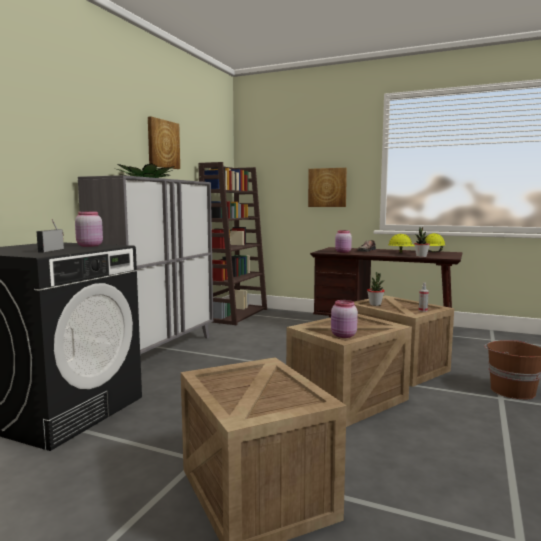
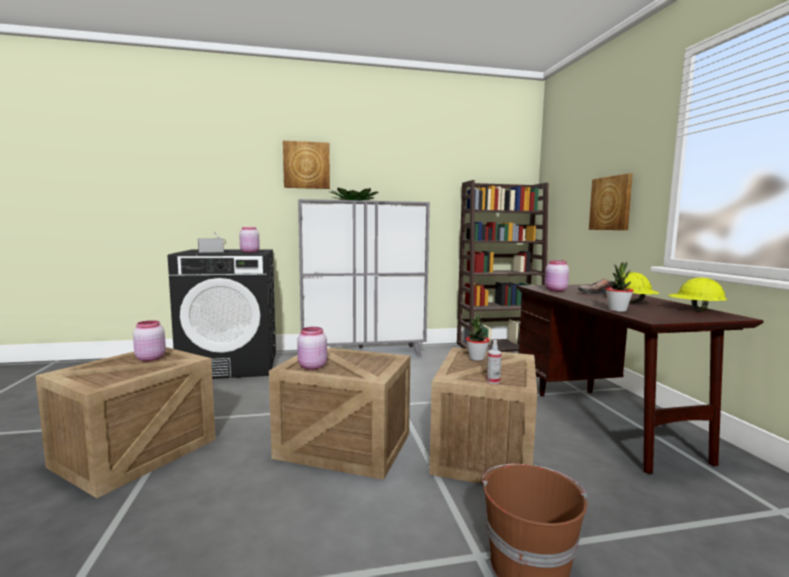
camera: 55 degrees right, 0 degrees up
picture [148,116,180,169] -> picture moved to [283,141,330,189]
none -> pink jar [133,320,166,361]

